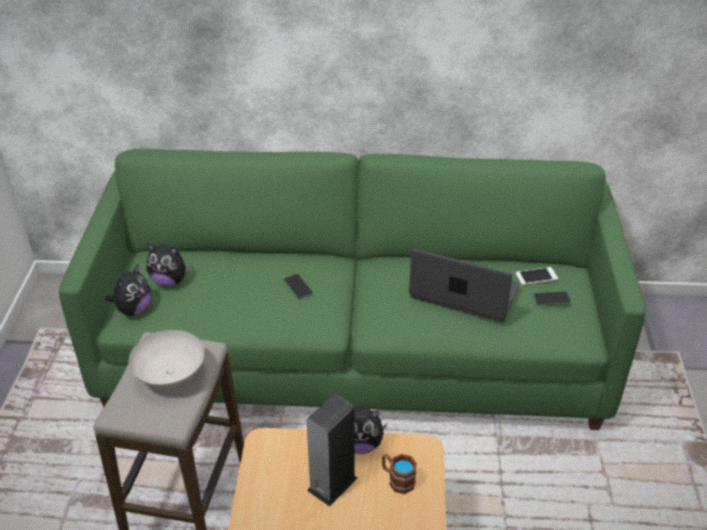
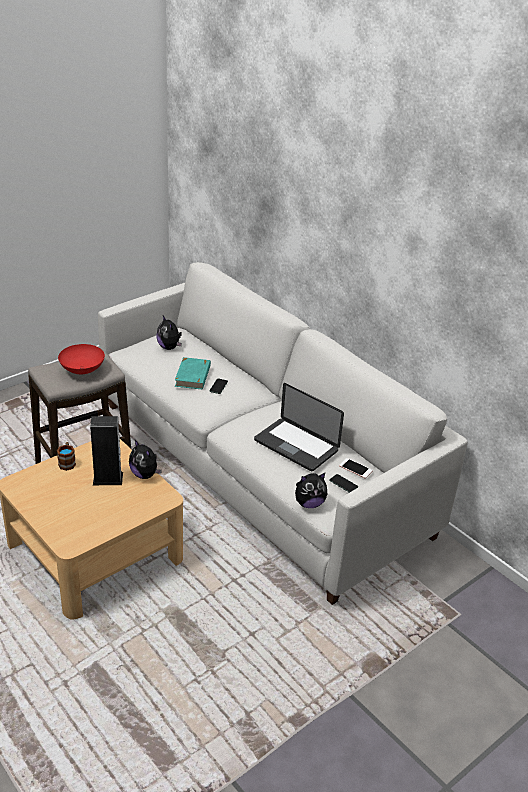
camera: 45 degrees right, 5 degrees down
green sofa [59,149,646,430] -> white sofa [98,262,468,605]
plush toy [106,264,151,316] -> plush toy moved to [295,472,327,508]
white bowl [129,330,205,388] -> red bowl [58,344,105,374]
mug [382,454,417,494] -> mug moved to [57,442,76,471]
laptop [409,249,519,322] -> laptop turned 150 degrees clockwise [254,383,344,471]
none -> turquoise book [175,357,211,390]

